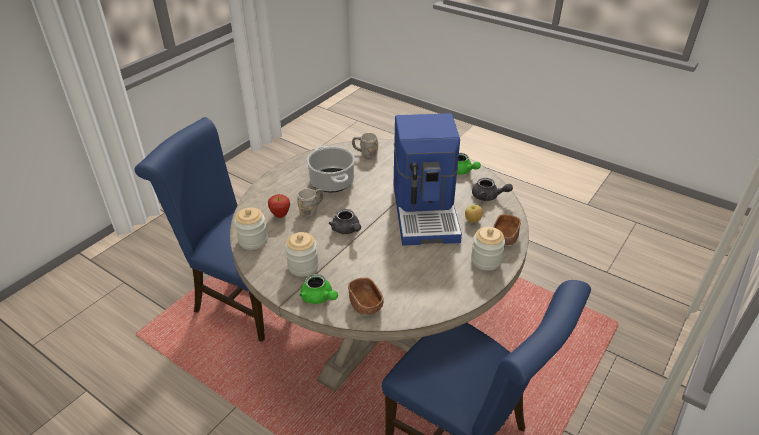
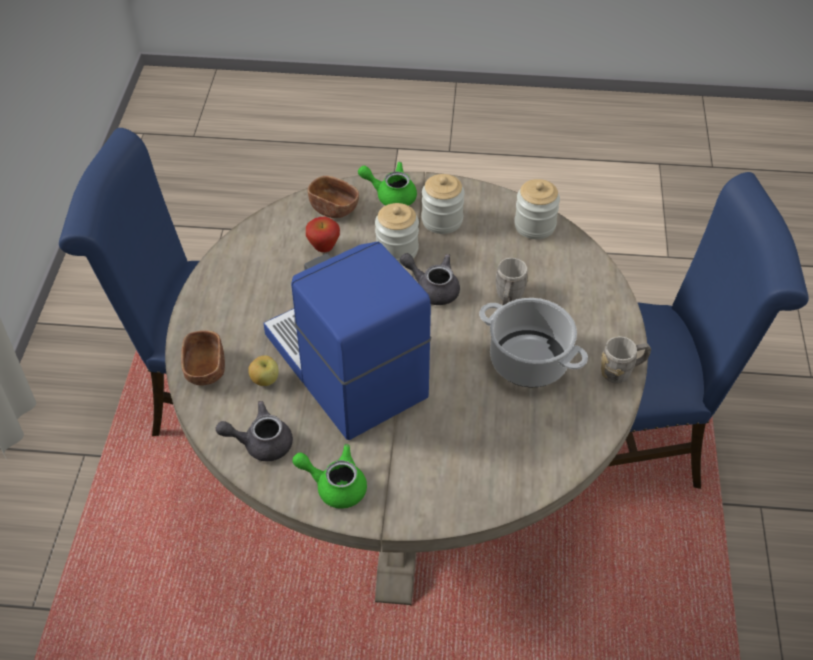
camera: 150 degrees right, 10 degrees up
apple [268,194,290,218] -> apple moved to [306,217,340,252]
grey mug [352,133,378,158] -> grey mug moved to [601,336,651,384]
jar [471,227,505,271] -> jar moved to [375,203,419,264]

